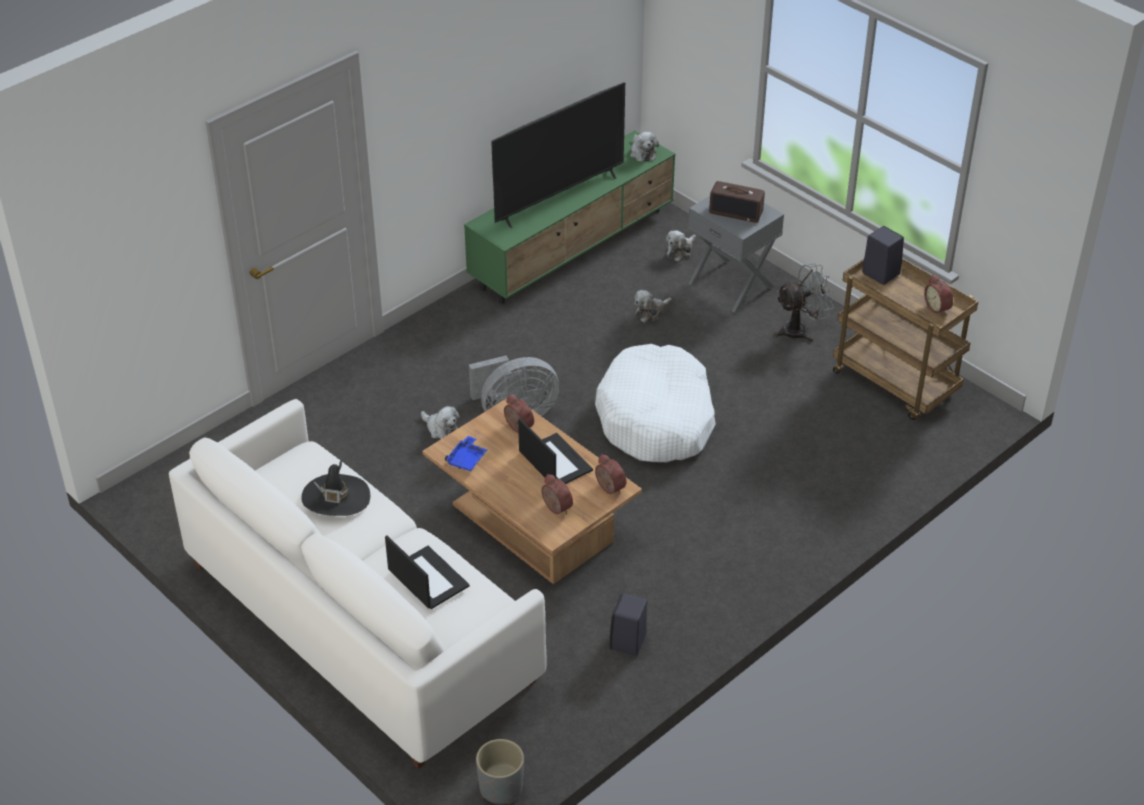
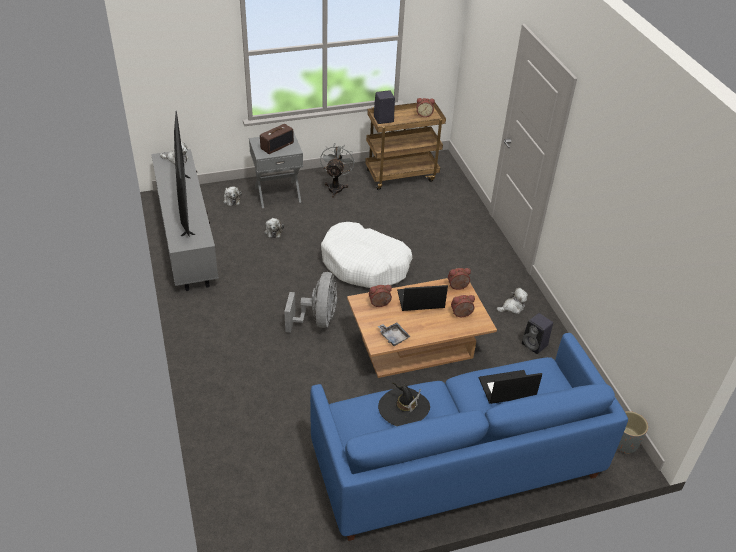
camera: 65 degrees left, 0 degrees up
white sofa [169,399,547,769] -> blue sofa [310,333,628,541]
plush toy [421,406,459,439] -> plush toy moved to [497,288,528,314]
blue tray [445,436,487,471] -> grey tray [377,322,411,346]
green tv stand [464,130,676,304] -> grey tv stand [151,149,219,291]

